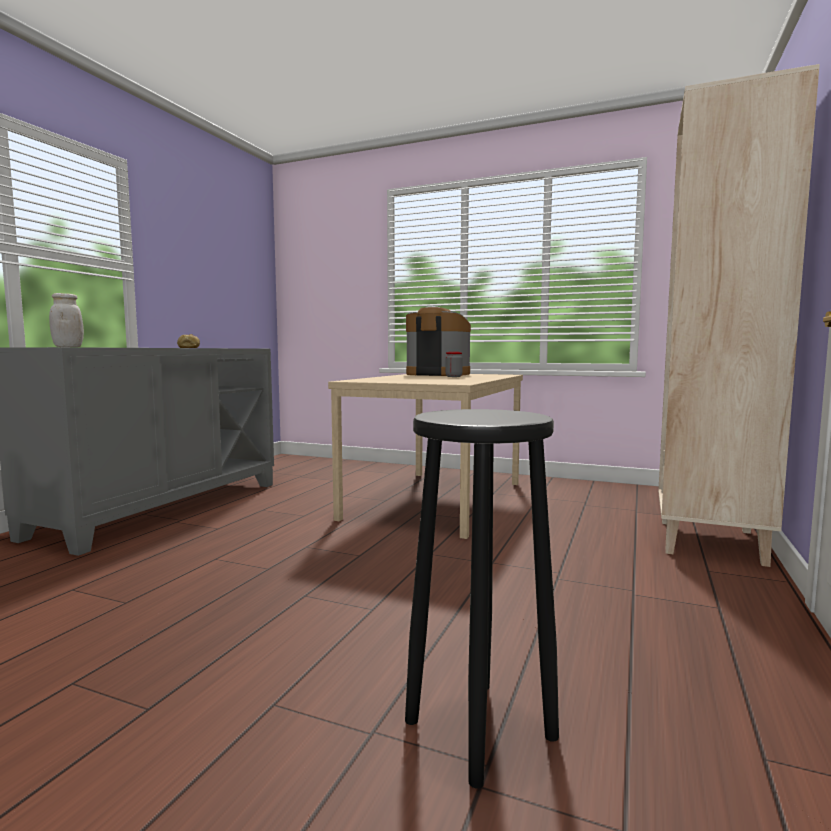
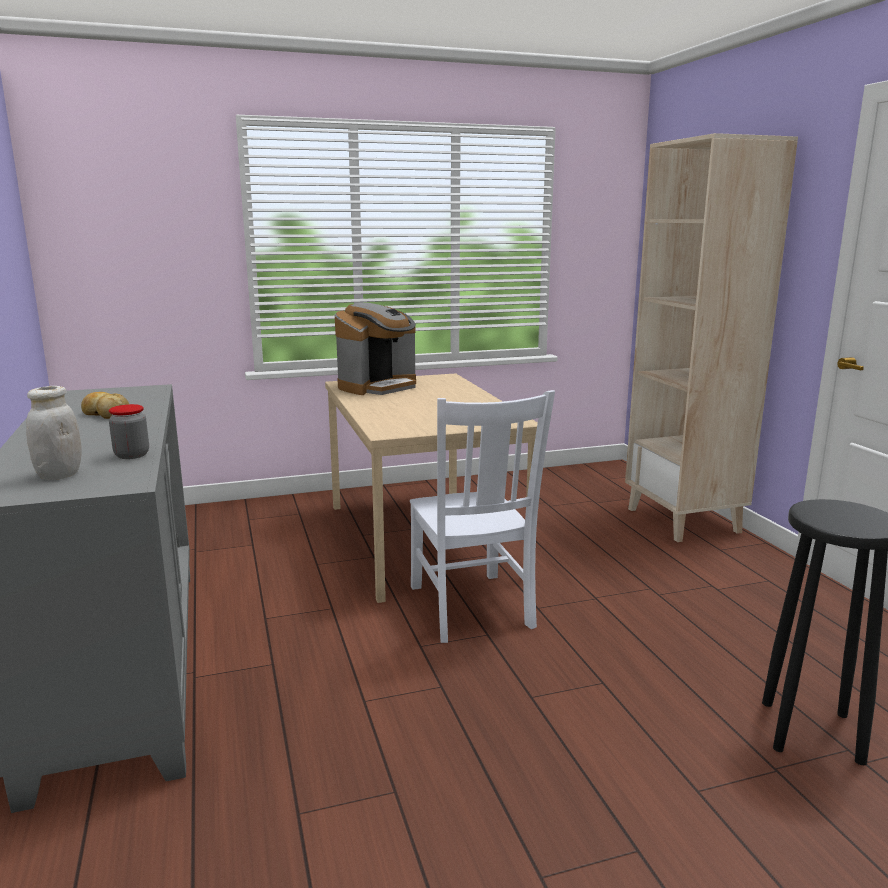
camera: 40 degrees left, 10 degrees up
coffee machine [406,306,471,376] -> coffee machine turned 150 degrees clockwise [335,302,416,395]
jar [445,352,463,377] -> jar moved to [109,404,149,459]
none -> white chair [410,390,555,643]

